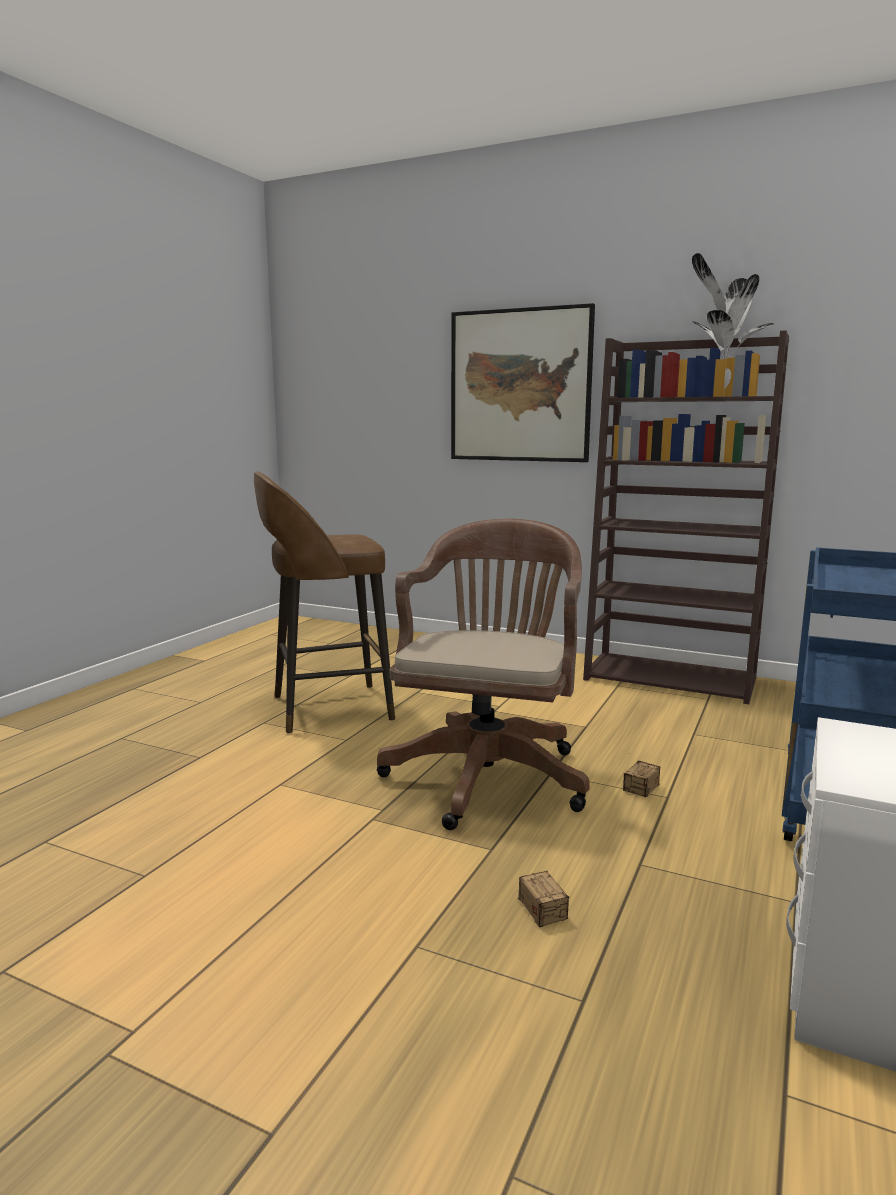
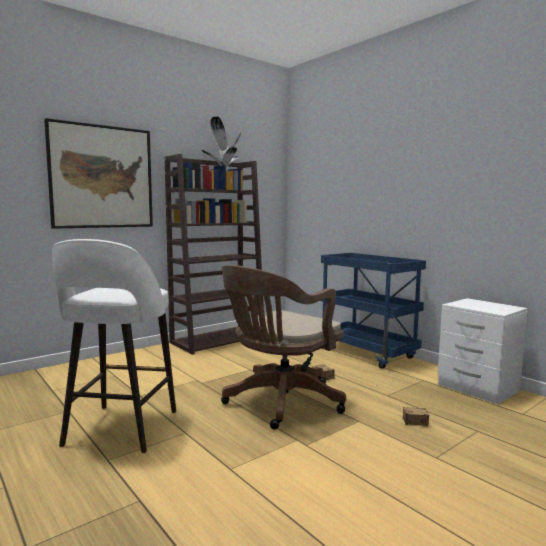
camera: 65 degrees left, 5 degrees down
brown stool [254,471,395,734] -> white stool [52,239,176,453]
brown office chair [377,519,590,830] -> brown office chair turned 90 degrees counterclockwise [221,265,346,430]

